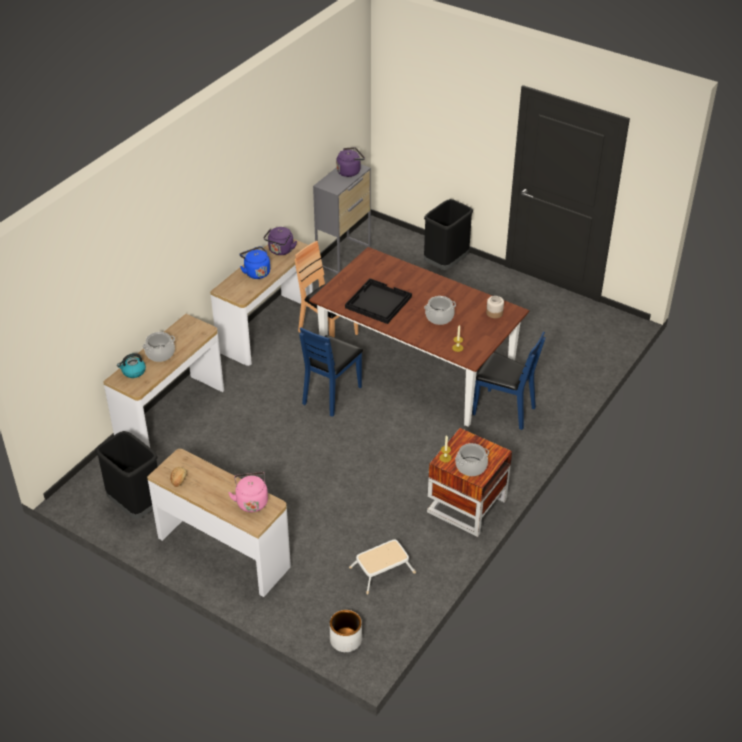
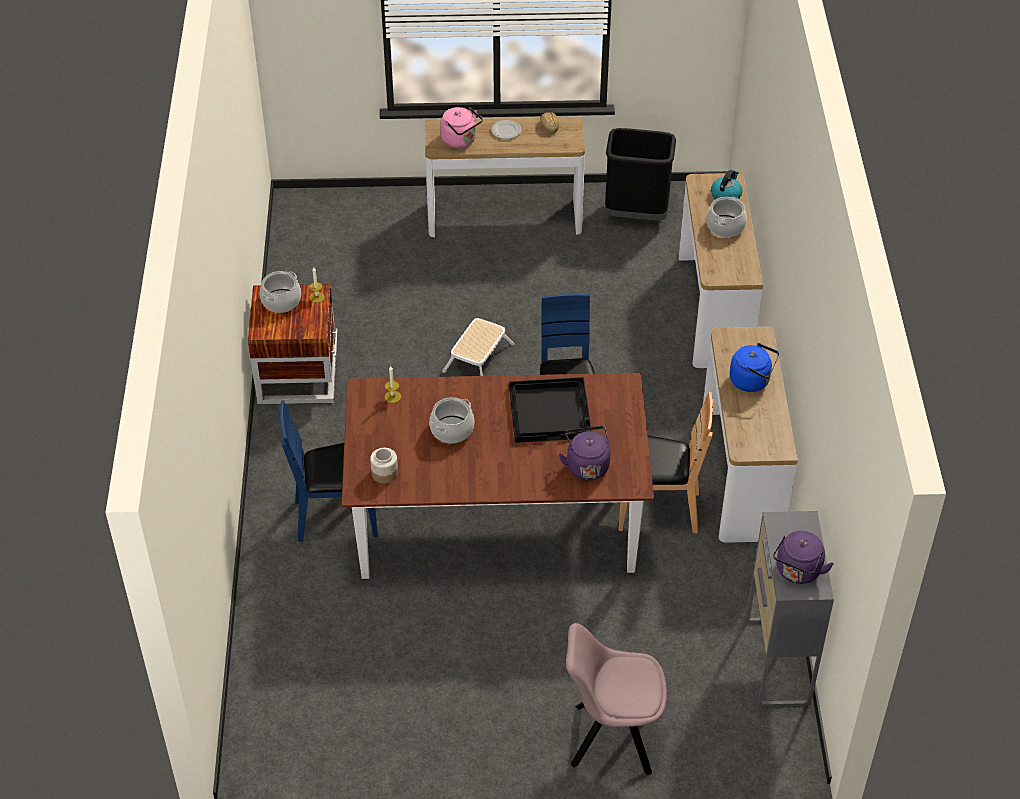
camera: 145 degrees right, 5 degrees up
purple kettle [264,227,297,255] -> purple kettle moved to [559,426,611,480]
white planter [329,610,362,652] -> none
beige step ladder [349,539,416,594] -> beige step ladder moved to [442,318,515,376]
black trash can [424,199,473,270] -> pink chair [566,623,667,776]
none -> plate [491,120,521,139]

